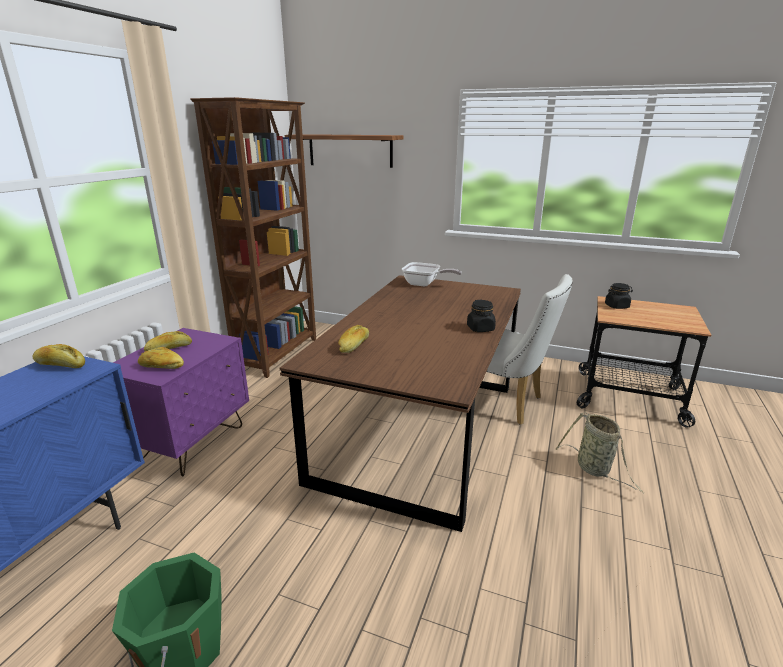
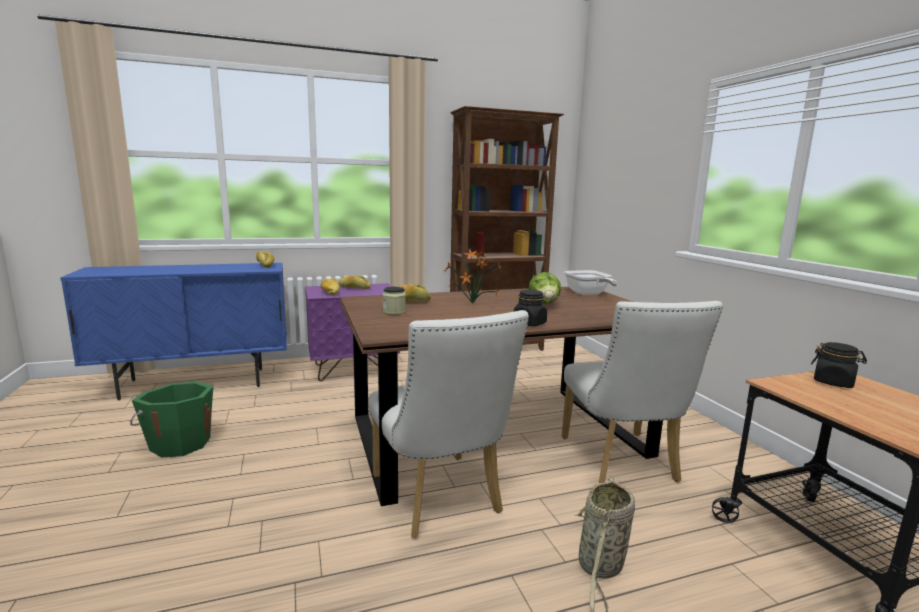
camera: 50 degrees right, 10 degrees down
shelf [285,134,403,168] -> none
none -> white chair [368,310,529,538]
none -> jar [383,286,406,315]
none -> potted plant [444,248,501,303]
none -> lettuce [529,272,561,304]

